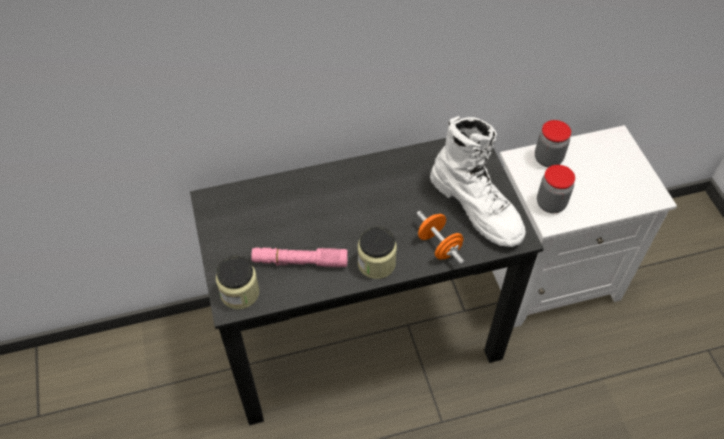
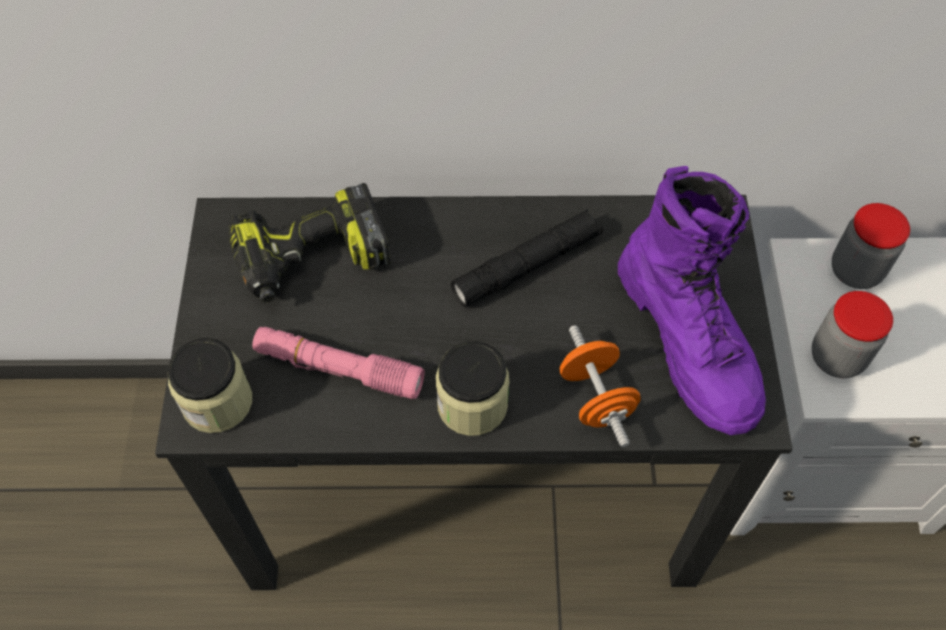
camera: 15 degrees right, 5 degrees up
white boot [430,116,526,247] -> purple boot [618,166,766,435]
none -> power drill [229,183,391,303]
none -> black flashlight [451,209,603,307]

